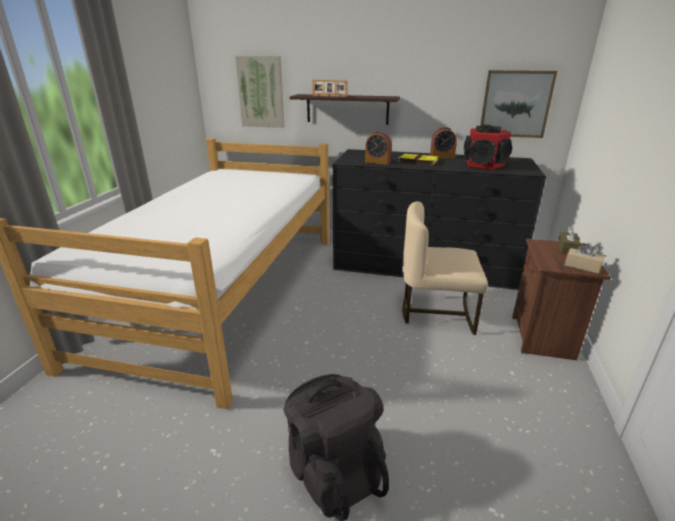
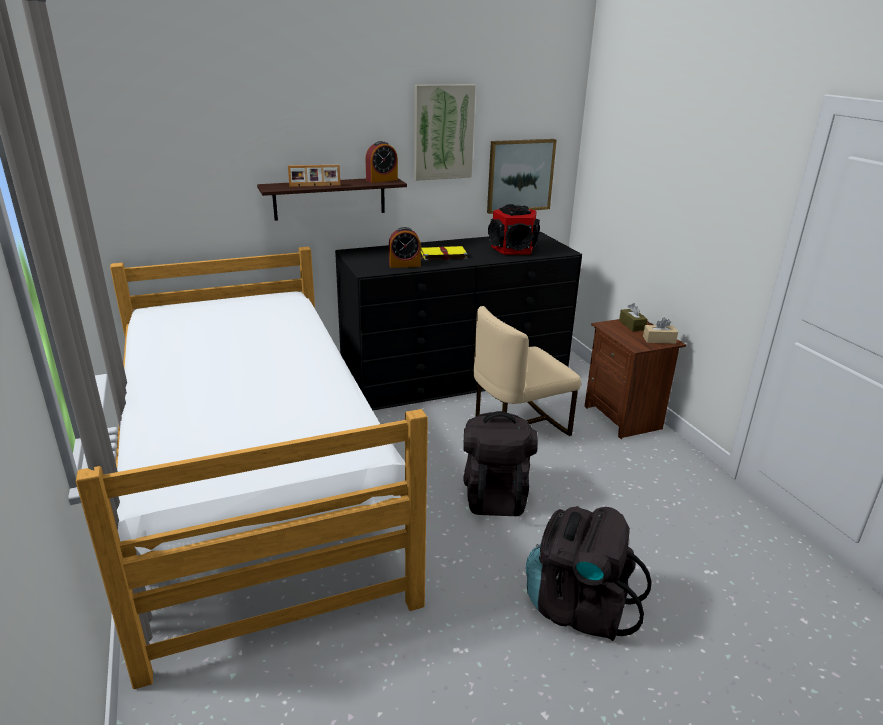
camera: 35 degrees left, 0 degrees up
picture [235,56,284,128] -> picture moved to [414,85,476,181]
alarm clock [430,127,457,158] -> alarm clock moved to [366,141,398,183]
none -> black backpack [463,411,538,516]

